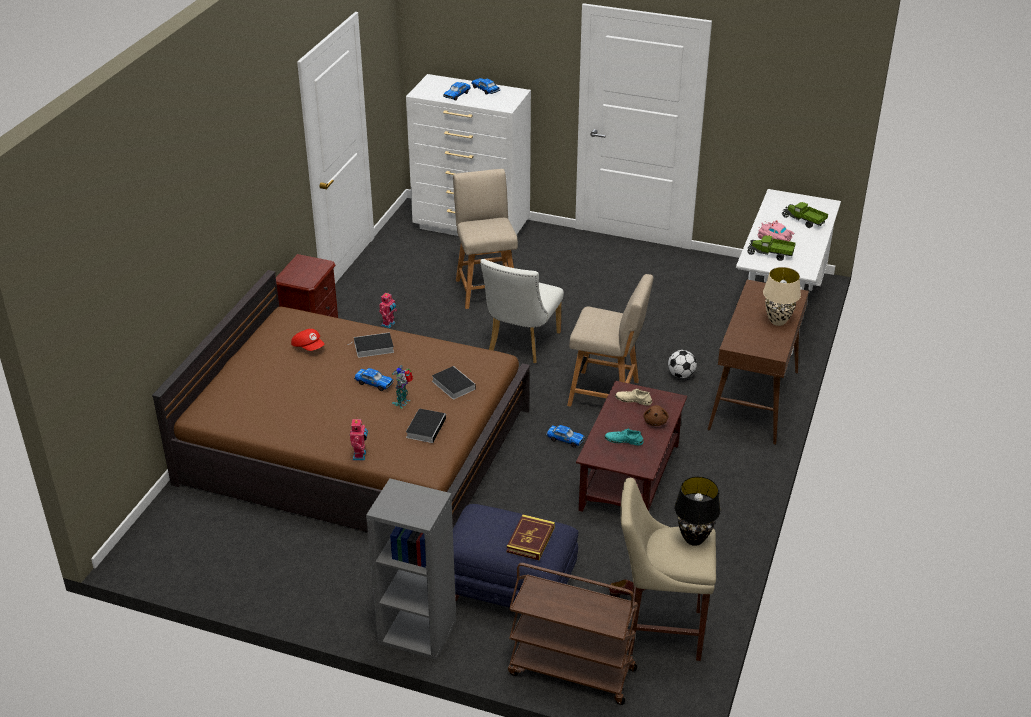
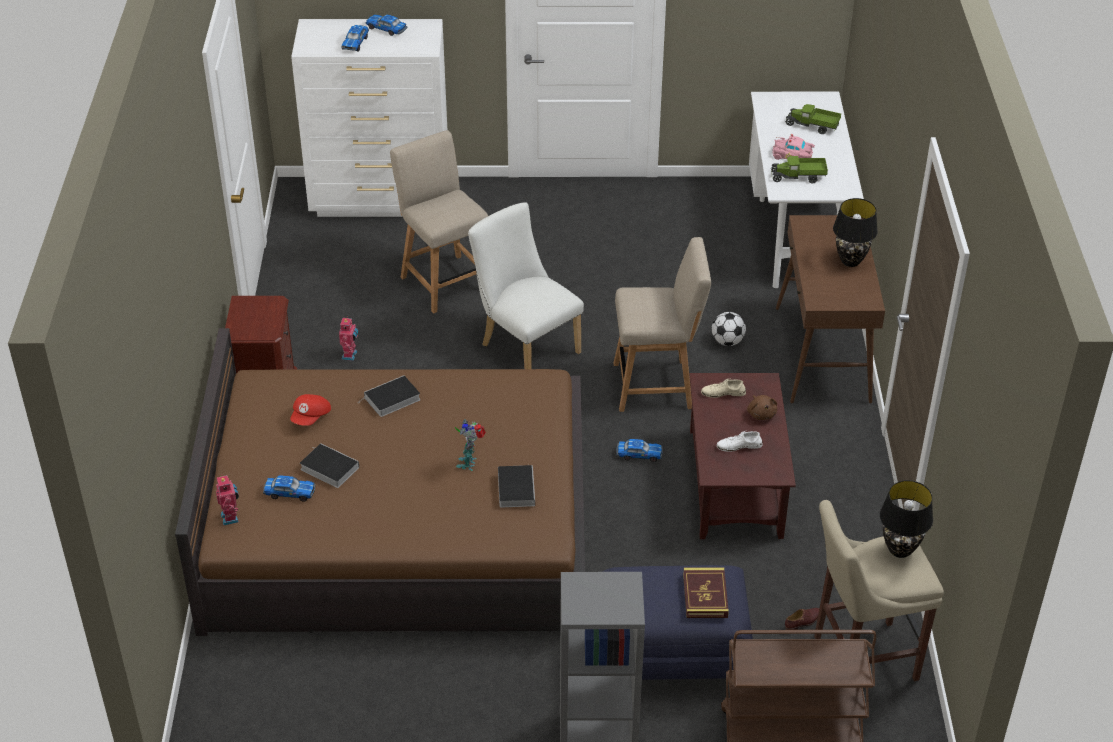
camera: 20 degrees left, 5 degrees up
red cap [291,329,324,351] -> red cap turned 90 degrees clockwise [290,394,331,426]
toy robot [350,419,368,461] -> toy robot moved to [216,474,239,526]
toy car [354,368,394,391] -> toy car moved to [263,476,316,502]
book [432,366,476,400] -> book moved to [300,443,359,488]
white chair [480,259,564,363] -> white chair turned 135 degrees clockwise [468,203,584,369]
turquoise shoe [605,428,644,446] -> white shoe [717,431,763,452]
beige table lamp [763,267,801,326] -> black table lamp [833,198,878,267]

